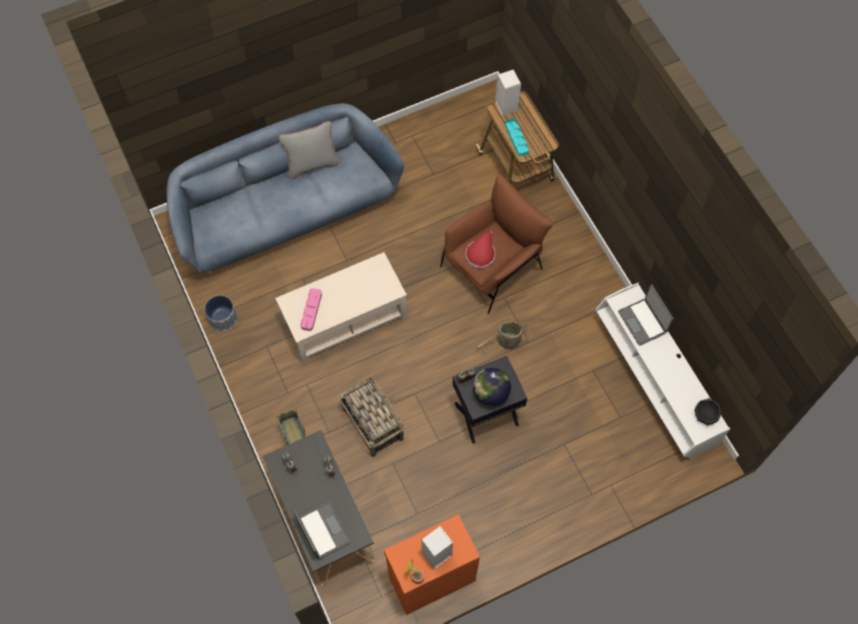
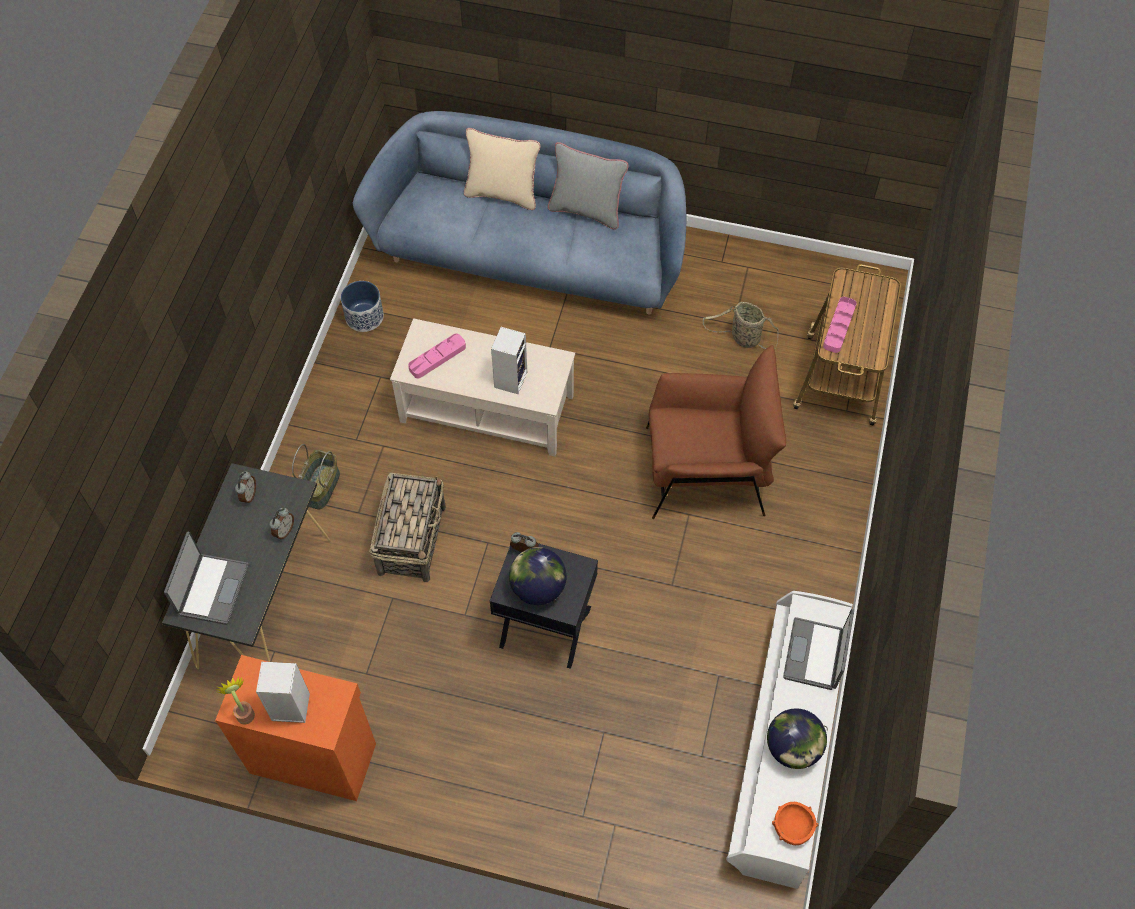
camera: 40 degrees right, 5 degrees down
red hat [466,231,495,269] -> none
basket [477,321,532,353] -> basket moved to [703,302,778,349]
speaker [495,69,521,116] -> speaker moved to [491,327,527,394]
turquoise tray [505,118,529,156] -> pink tray [823,297,857,353]
black bowl [694,398,721,425] -> orange bowl [772,802,818,845]
none -> beige pillow [464,128,541,210]
none -> globe [767,709,827,769]

